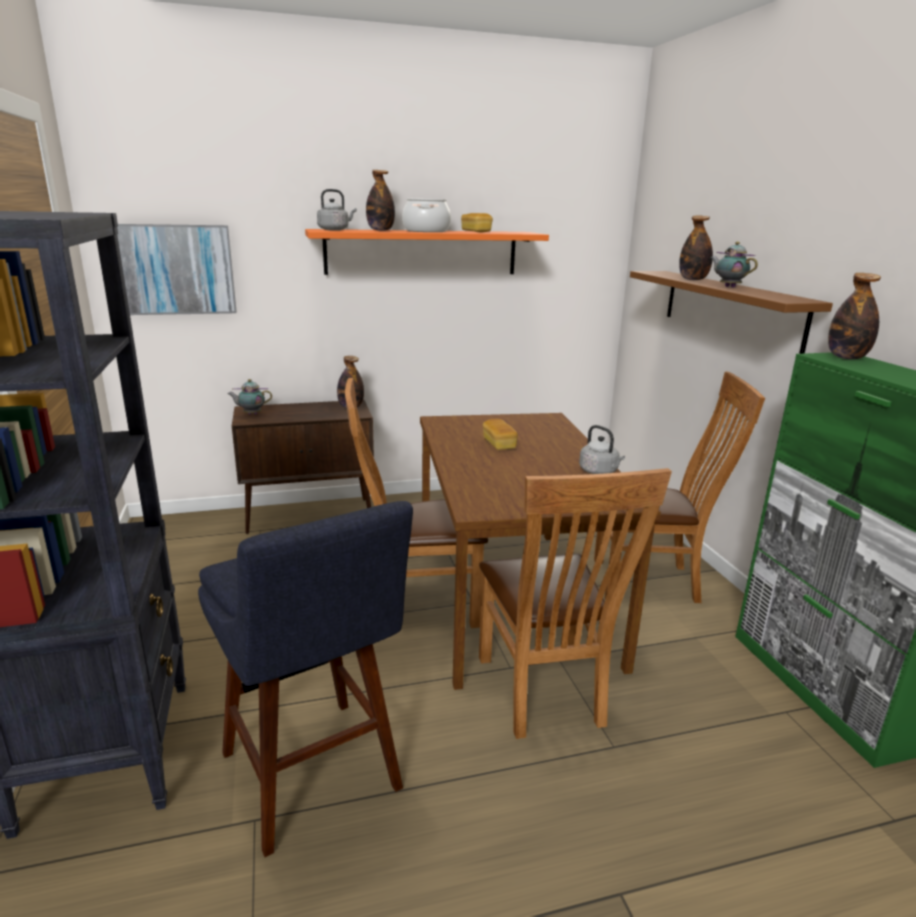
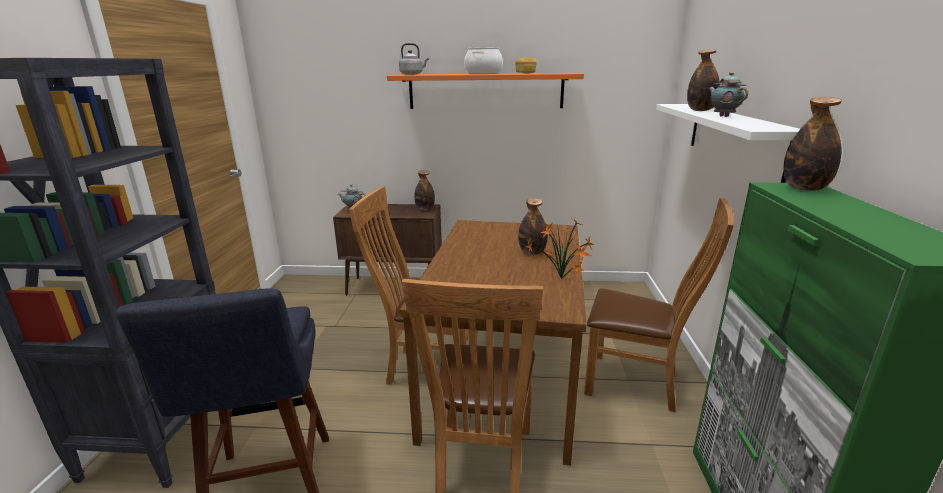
camera: 20 degrees right, 0 degrees up
picture [117,224,237,315] -> none
bottle [366,170,395,231] -> bottle moved to [518,198,548,255]
bread [483,419,518,450] -> none
grey kettle [579,425,625,474] -> potted plant [525,219,594,279]
brown shelf [630,271,833,354] -> white shelf [656,104,800,183]

